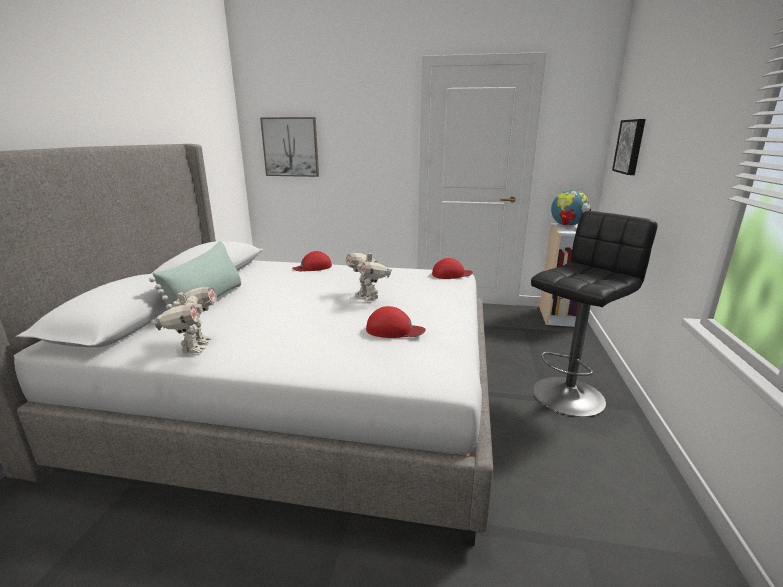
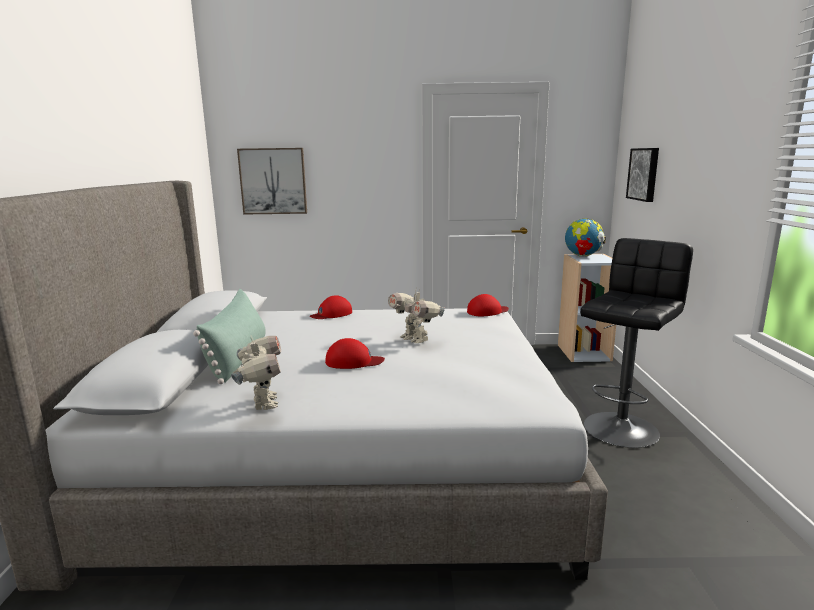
camera: 10 degrees left, 5 degrees down
red cap [366,306,426,338] -> red cap moved to [325,338,385,369]

